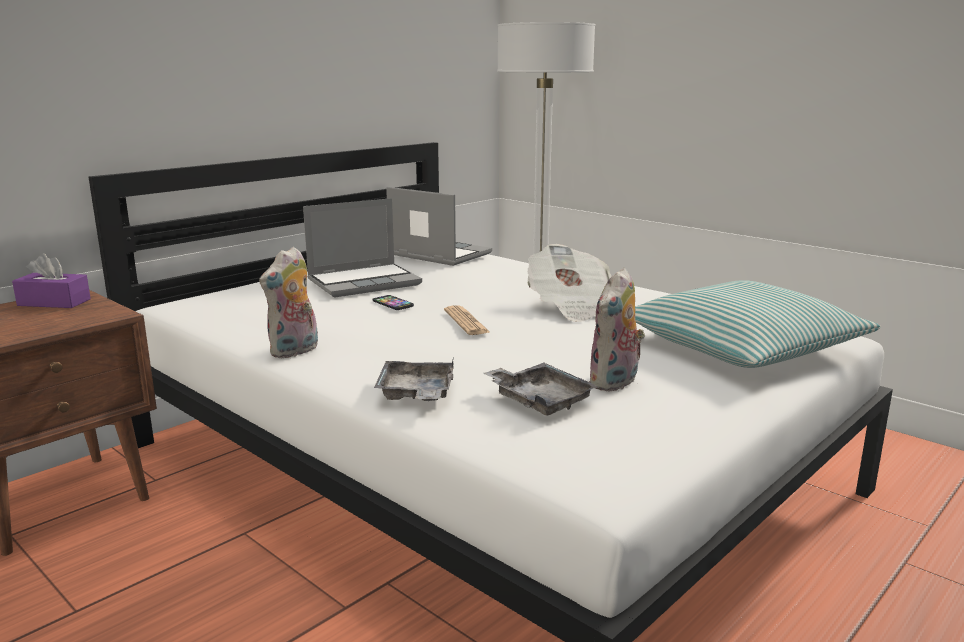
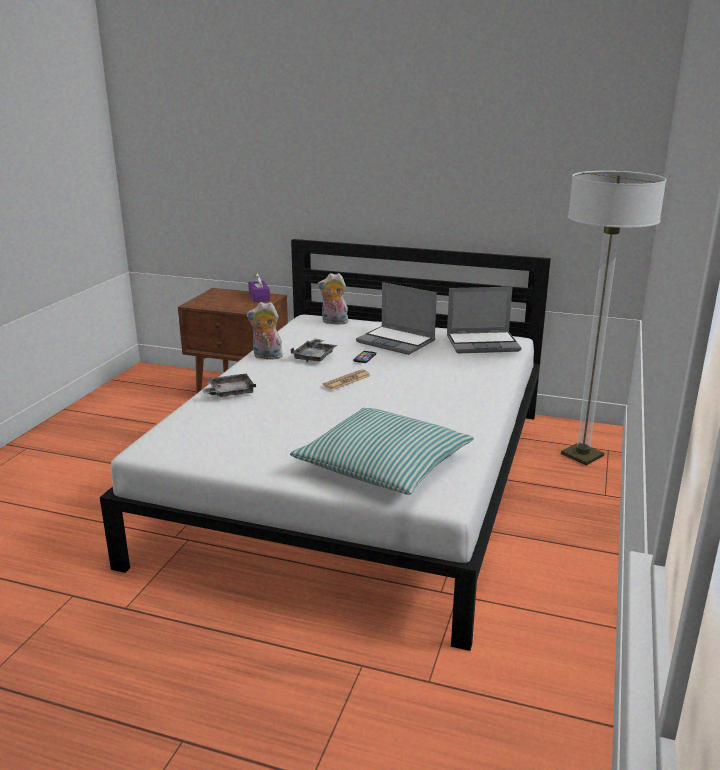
camera: 65 degrees right, 5 degrees up
laptop [386,187,492,266] -> laptop turned 75 degrees clockwise [447,287,521,353]
grey tray [483,363,599,416] -> grey tray moved to [291,339,337,362]
newspaper [527,244,611,322] -> none
plush toy [589,268,645,392] -> plush toy moved to [317,273,348,325]

